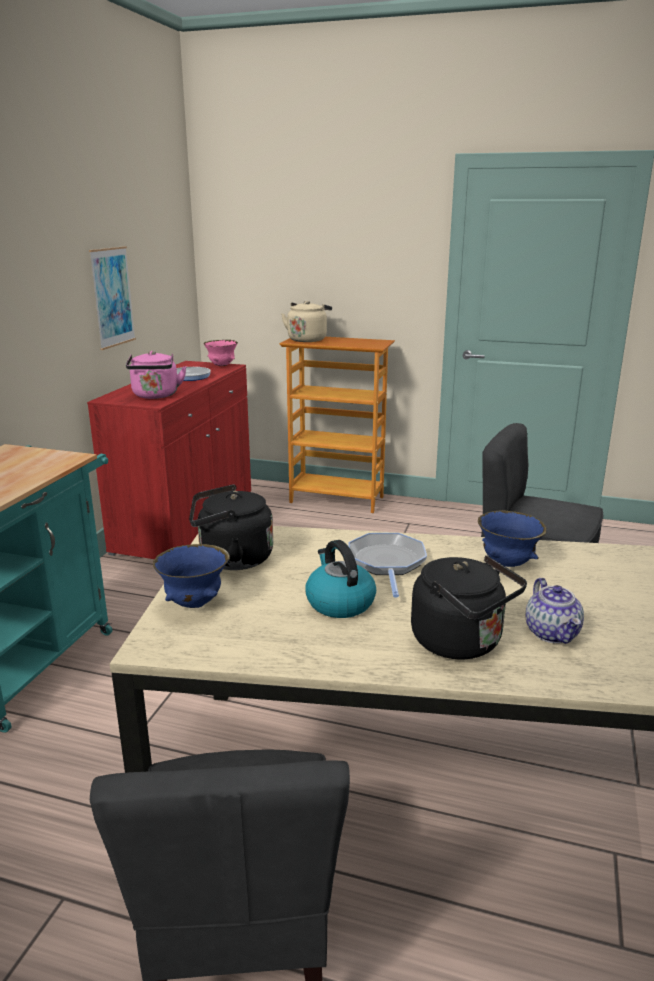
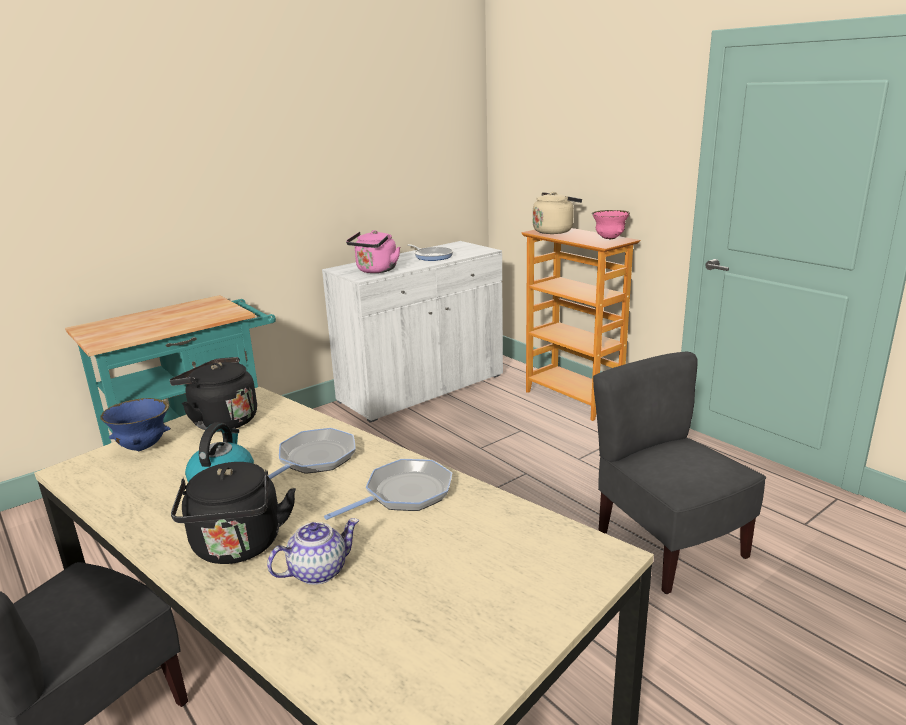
camera: 35 degrees right, 0 degrees up
red cabinet [87,361,251,559] -> white cabinet [322,241,503,423]
picture [89,246,136,350] -> none
pink bowl [203,340,238,366] -> pink bowl moved to [592,210,630,239]
blue bowl [478,510,547,567] -> frying pan [324,459,452,520]
teapot [526,578,584,644] -> teapot turned 150 degrees counterclockwise [267,518,359,585]

